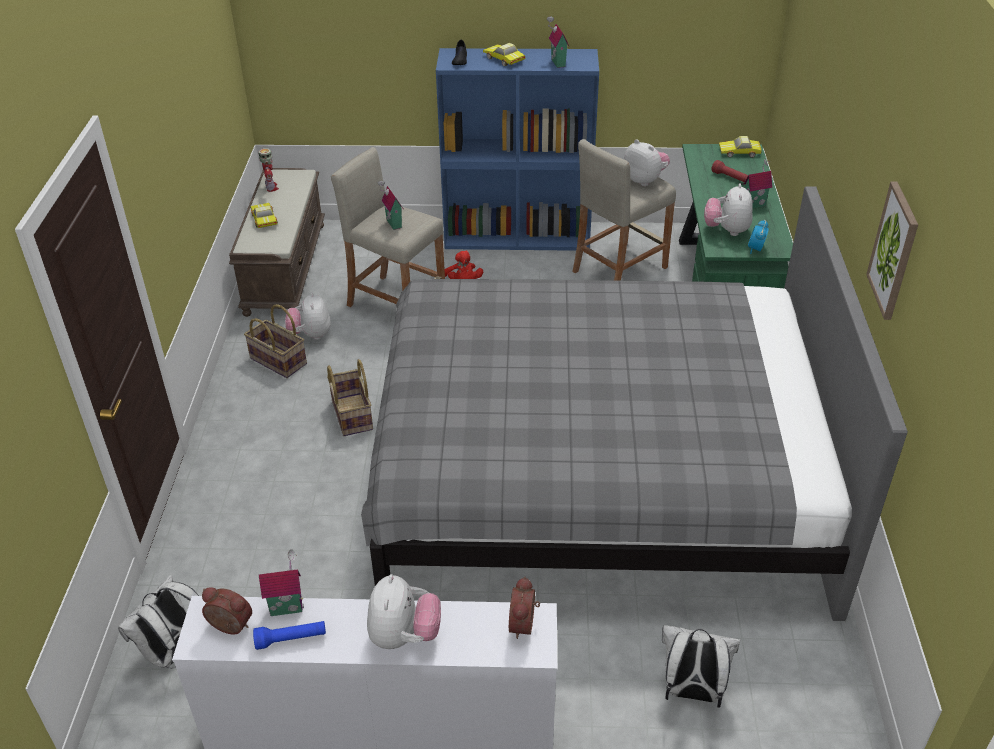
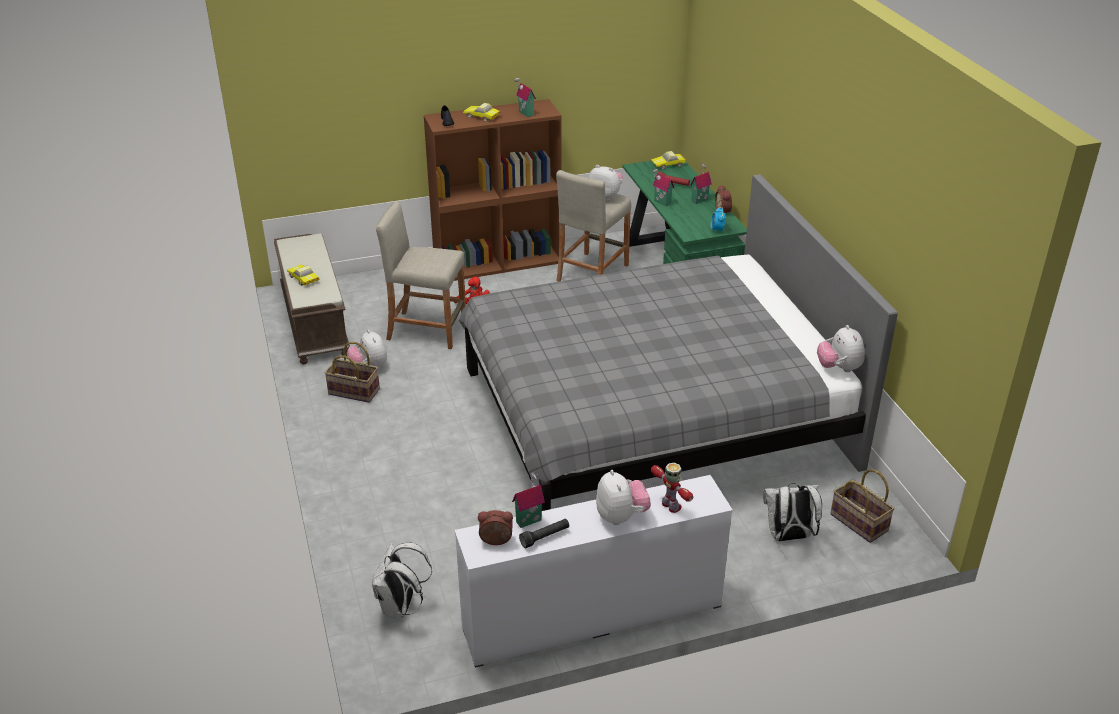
camera: 20 degrees left, 5 degrees down
blue flashlight [253,621,326,650] -> black flashlight [519,519,569,548]
toy robot [258,148,279,192] -> toy robot moved to [651,463,693,513]
basket [327,359,373,436] -> basket moved to [830,469,895,543]
toy house [377,181,403,230] -> toy house moved to [653,168,675,206]
blue bookcase [436,48,599,251] -> brown bookcase [424,99,562,281]
alarm clock [509,577,540,639] -> alarm clock moved to [715,185,732,213]
plush toy [704,183,753,236] -> plush toy moved to [817,325,865,372]
picture [866,182,918,320] -> none

